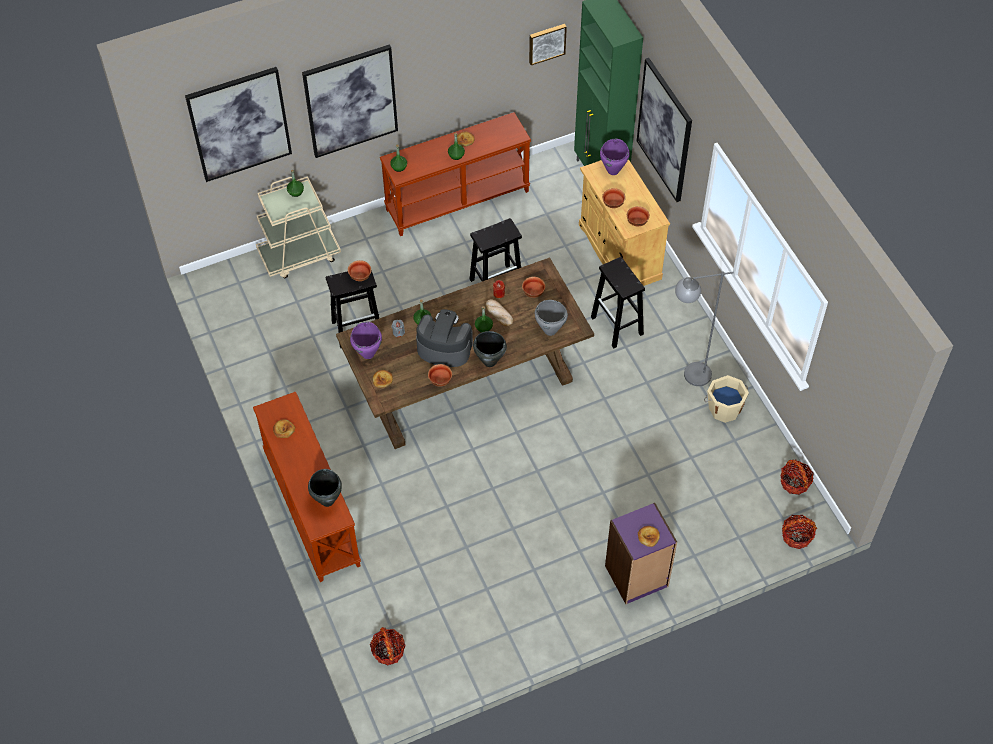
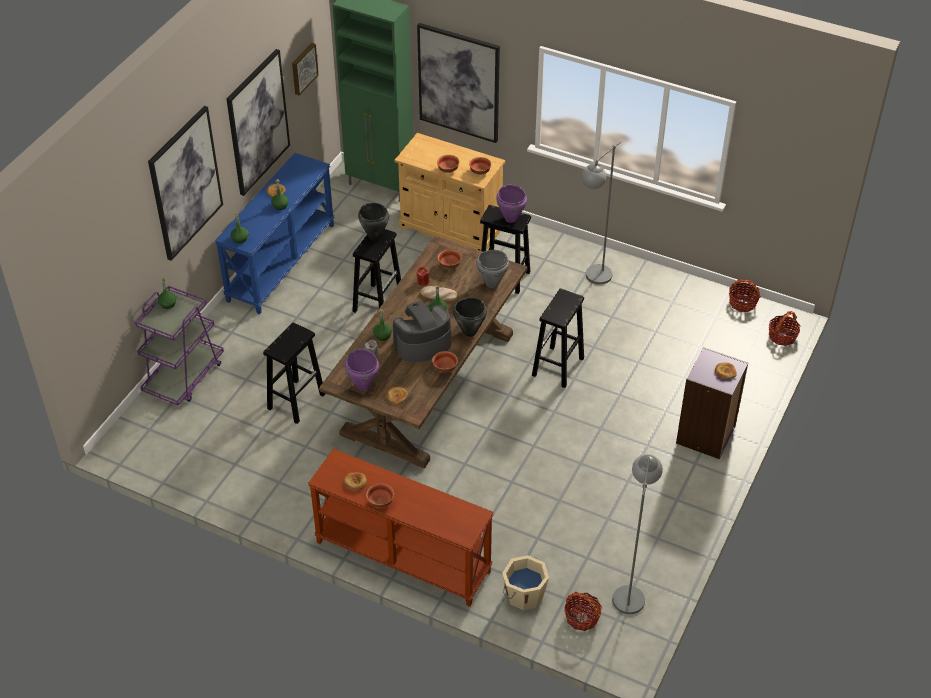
camera: 40 degrees left, 10 degrees down
picture [185,67,292,182] -> picture moved to [226,49,290,196]
beige cart [256,176,341,278] -> purple cart [135,286,224,405]
black cooking pot [308,469,342,507] -> black cooking pot moved to [358,202,389,240]
bowl [348,260,371,281] -> bowl moved to [366,483,394,508]
brown console table [380,112,531,236] -> blue console table [215,153,335,314]
purple cooking pot [600,139,630,175] -> purple cooking pot moved to [496,185,527,223]
beige bucket [704,375,749,423] -> beige bucket moved to [502,555,549,610]
none -> black stool [532,288,584,388]
none -> grey floor lamp [612,454,663,614]

